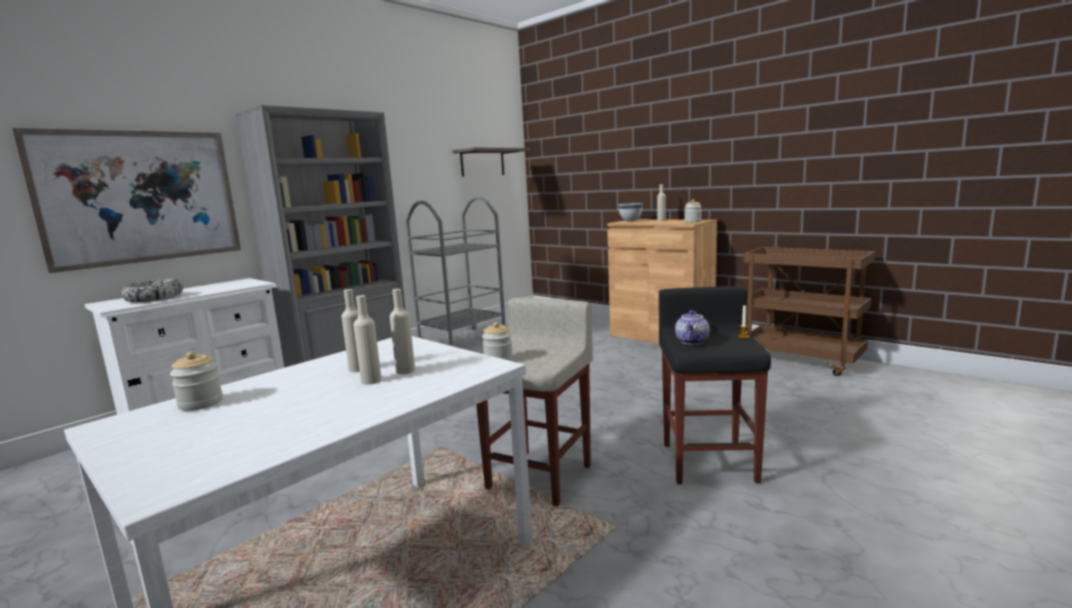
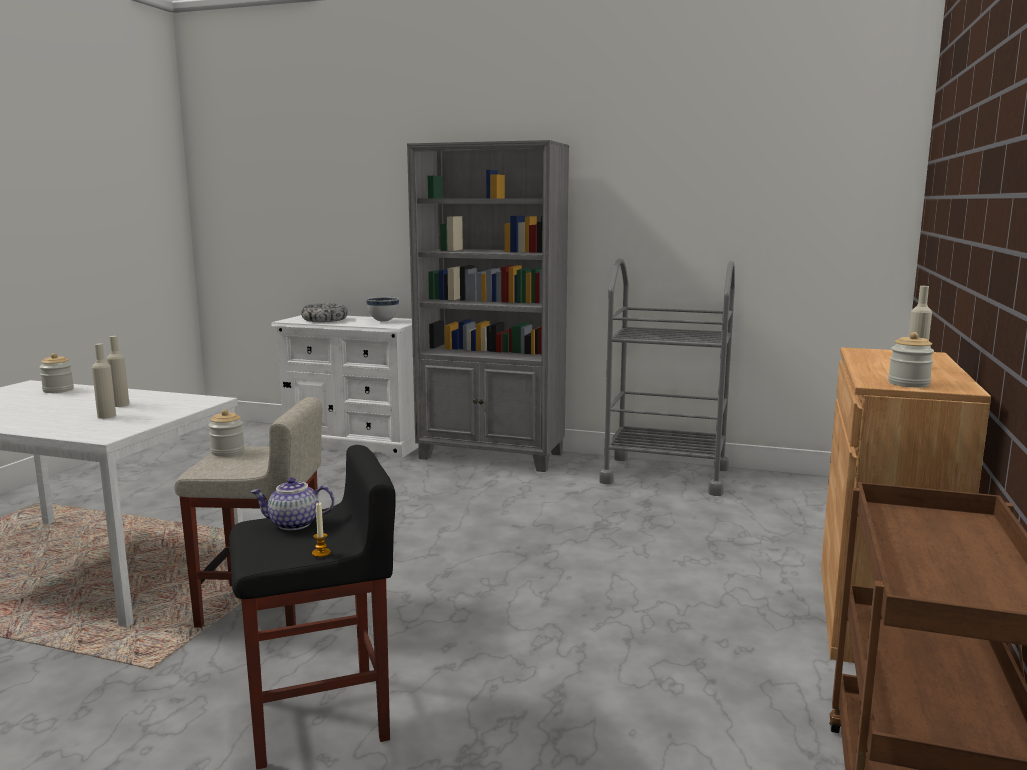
camera: 65 degrees right, 0 degrees up
picture [12,128,241,273] -> none
beige bottle [353,295,382,385] -> none
shelf [452,148,530,177] -> none
white bowl [618,203,643,222] -> white bowl moved to [366,297,399,322]

